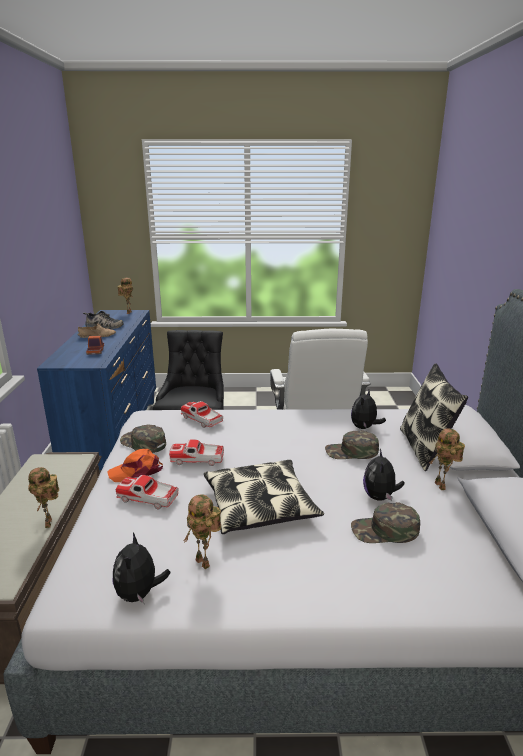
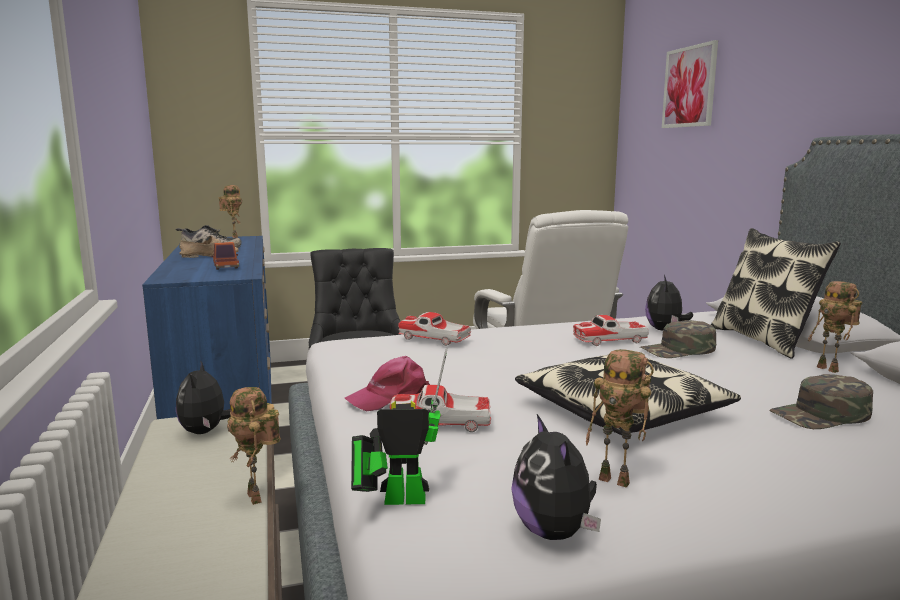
camera: 15 degrees left, 10 degrees down
orange cap [108,449,163,482] -> pink cap [345,356,430,411]
green cap [120,425,166,453] -> none
toy car [169,439,224,466] -> toy car moved to [573,315,649,346]
plush toy [363,449,405,501] -> plush toy moved to [176,361,231,434]
none -> toy robot [351,348,447,505]
none -> picture [662,40,718,128]

